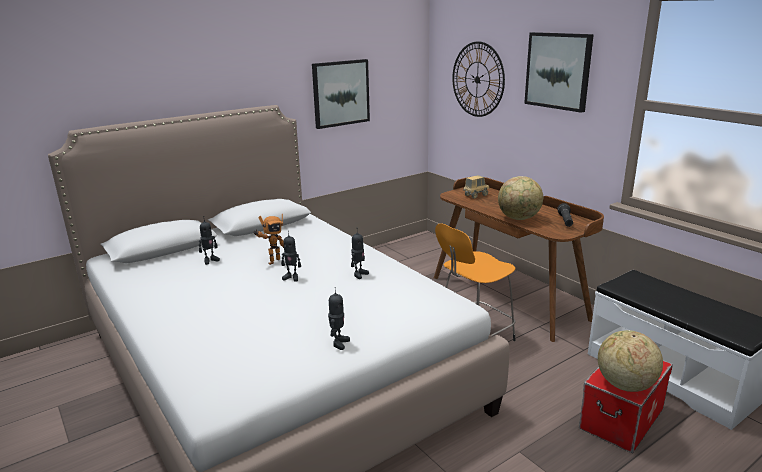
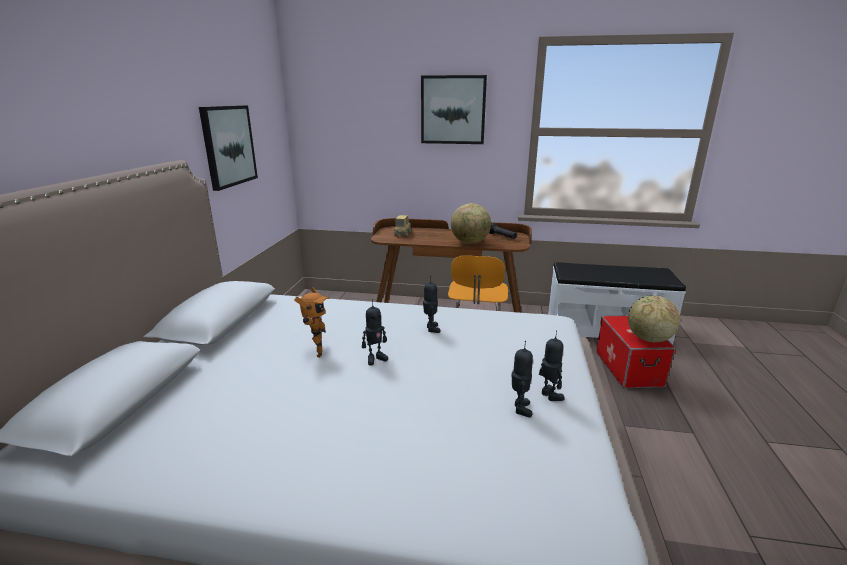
camera: 45 degrees left, 0 degrees up
toy robot [199,216,220,265] -> toy robot moved to [512,341,533,417]
wall clock [452,42,505,117] -> none

